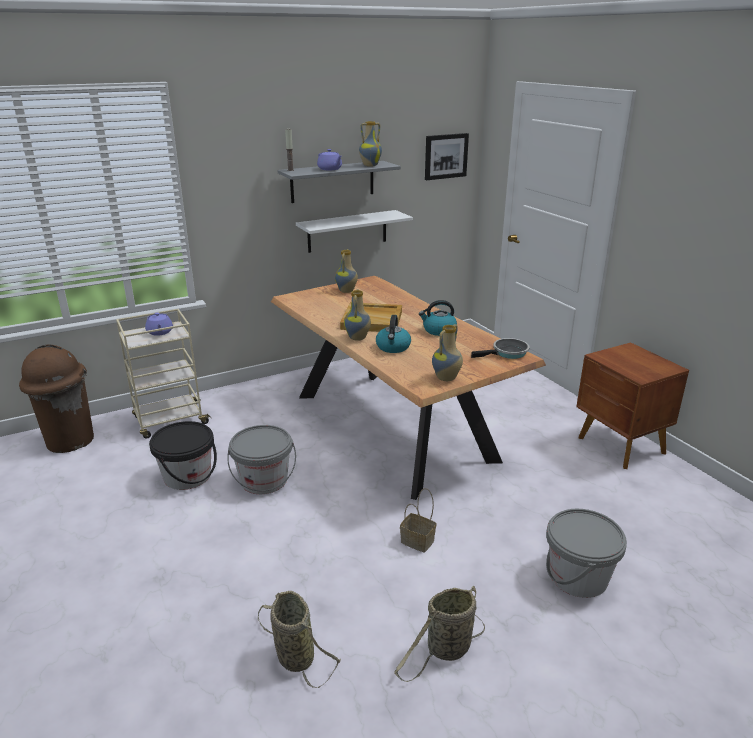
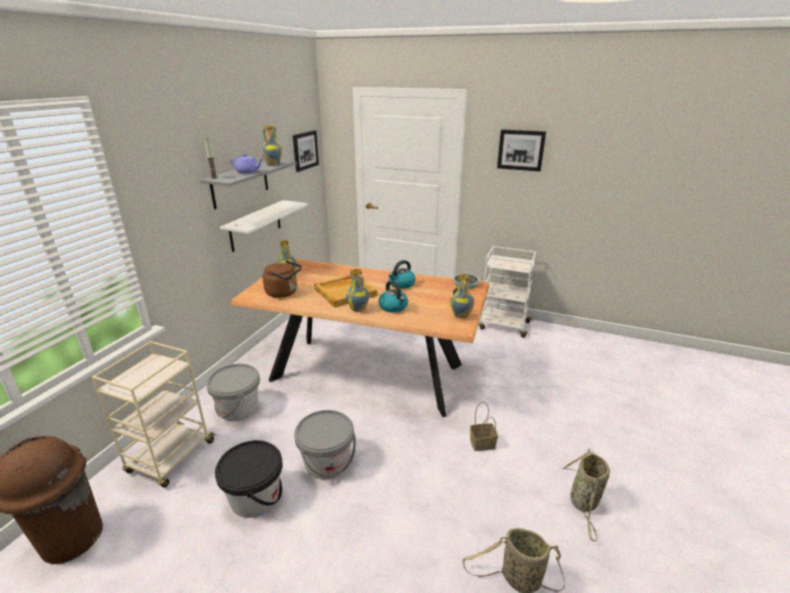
camera: 40 degrees left, 0 degrees up
purple teapot [145,312,173,336] -> none
grey bucket [546,509,627,598] -> grey bucket moved to [206,364,260,421]
brown nightstand [576,342,689,469] -> white cart [479,246,536,338]
none -> brown kettle [262,260,302,298]
none -> picture [497,129,546,171]

